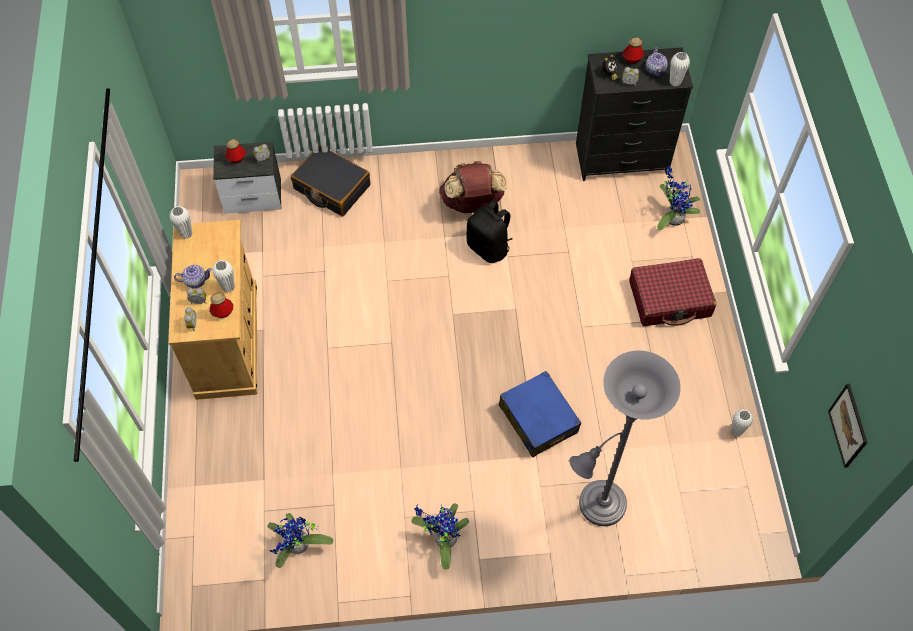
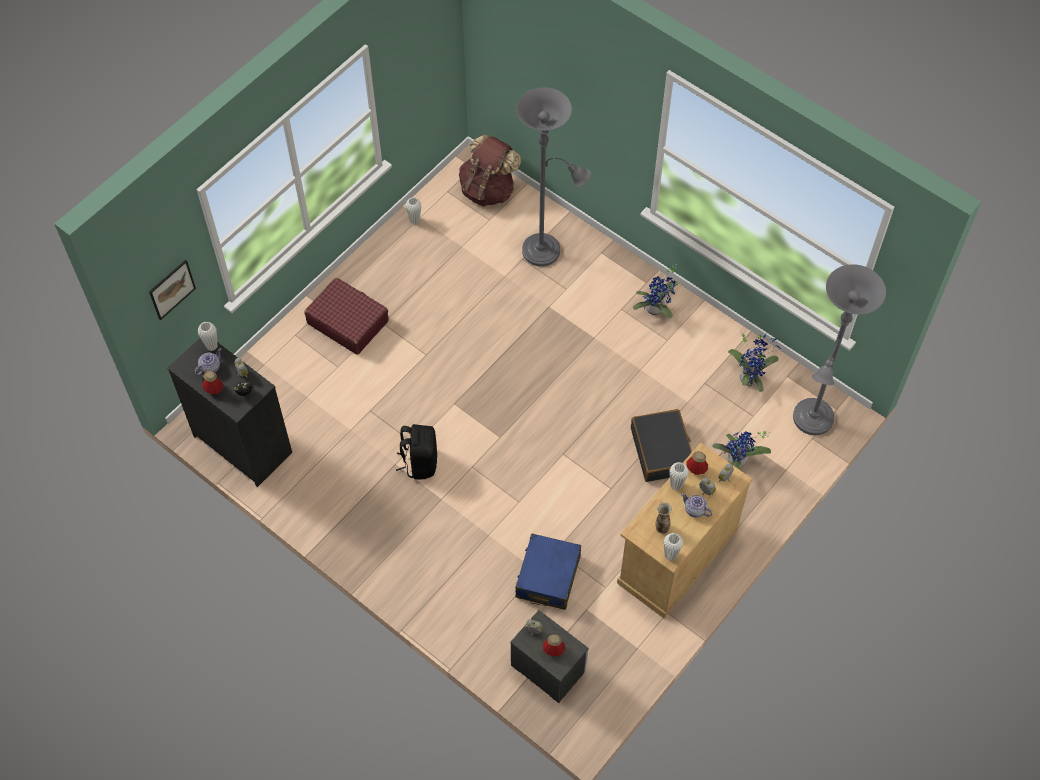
camera: 135 degrees left, 0 degrees up
black suitcase [291,145,370,216] -> black suitcase moved to [631,409,692,482]
brown backpack [439,161,506,213] -> brown backpack moved to [459,134,521,206]
blue suitcase [499,371,581,458] -> blue suitcase moved to [515,534,581,610]
potted plant [657,166,700,230] -> potted plant moved to [712,431,771,470]
picture [828,384,868,468] -> picture moved to [149,260,196,320]
none -> vase [655,502,672,534]
none -> grey floor lamp [793,264,886,435]

